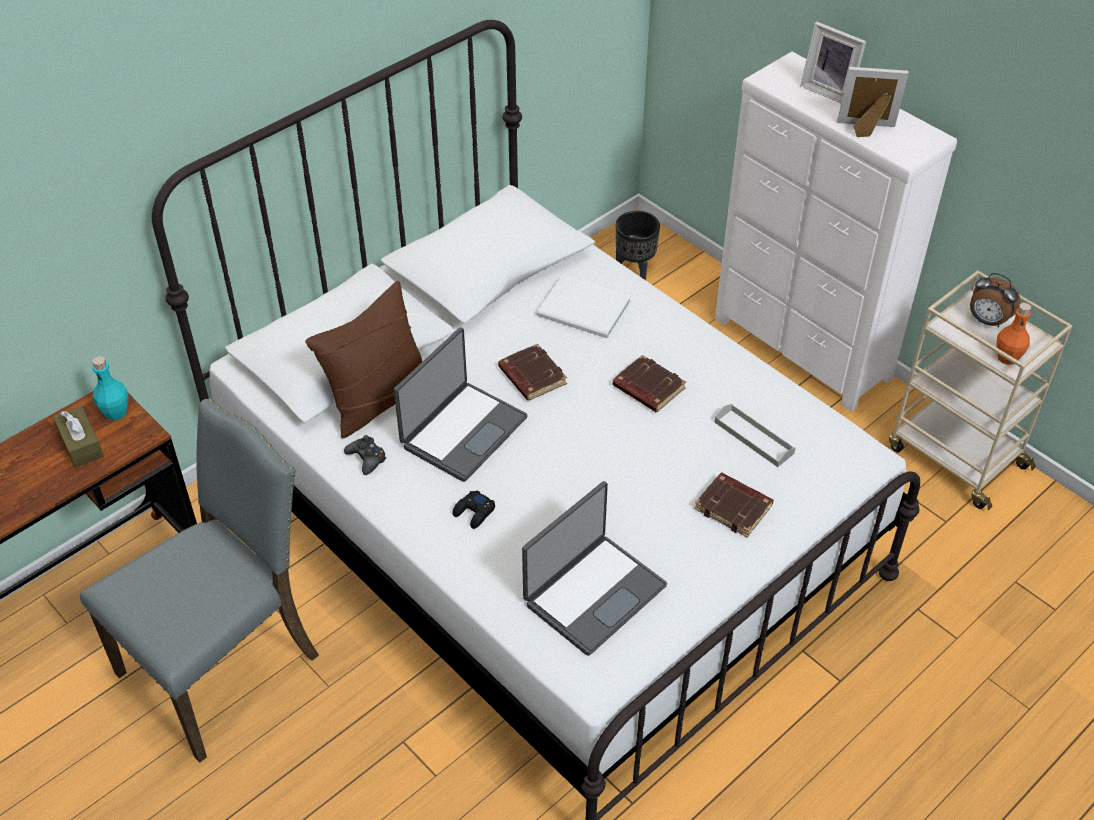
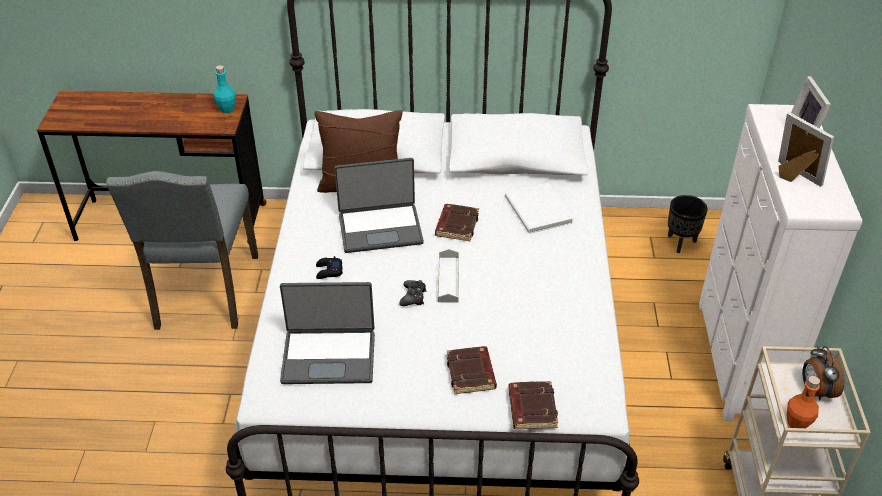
camera: 45 degrees right, 5 degrees down
brown tissue box [53,406,104,468] -> none
grey chair [80,398,319,763] -> grey chair turned 90 degrees clockwise [106,171,258,330]
black game controller [344,435,386,475] -> black game controller moved to [399,280,426,306]
brown book [613,355,686,412] -> brown book moved to [508,381,558,429]
grey tray [714,404,796,467] -> grey tray moved to [438,249,459,303]

